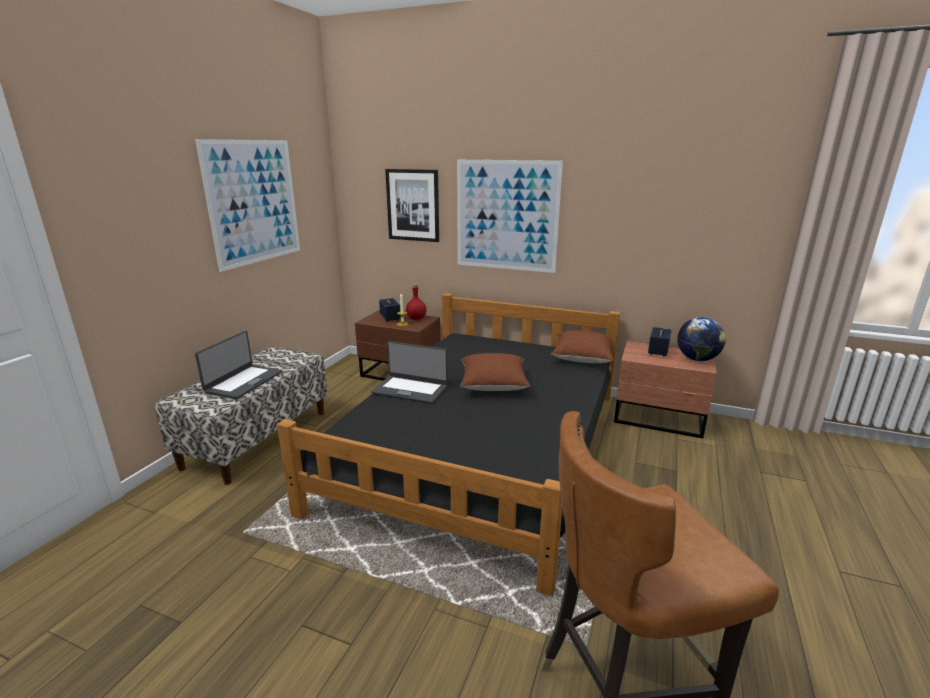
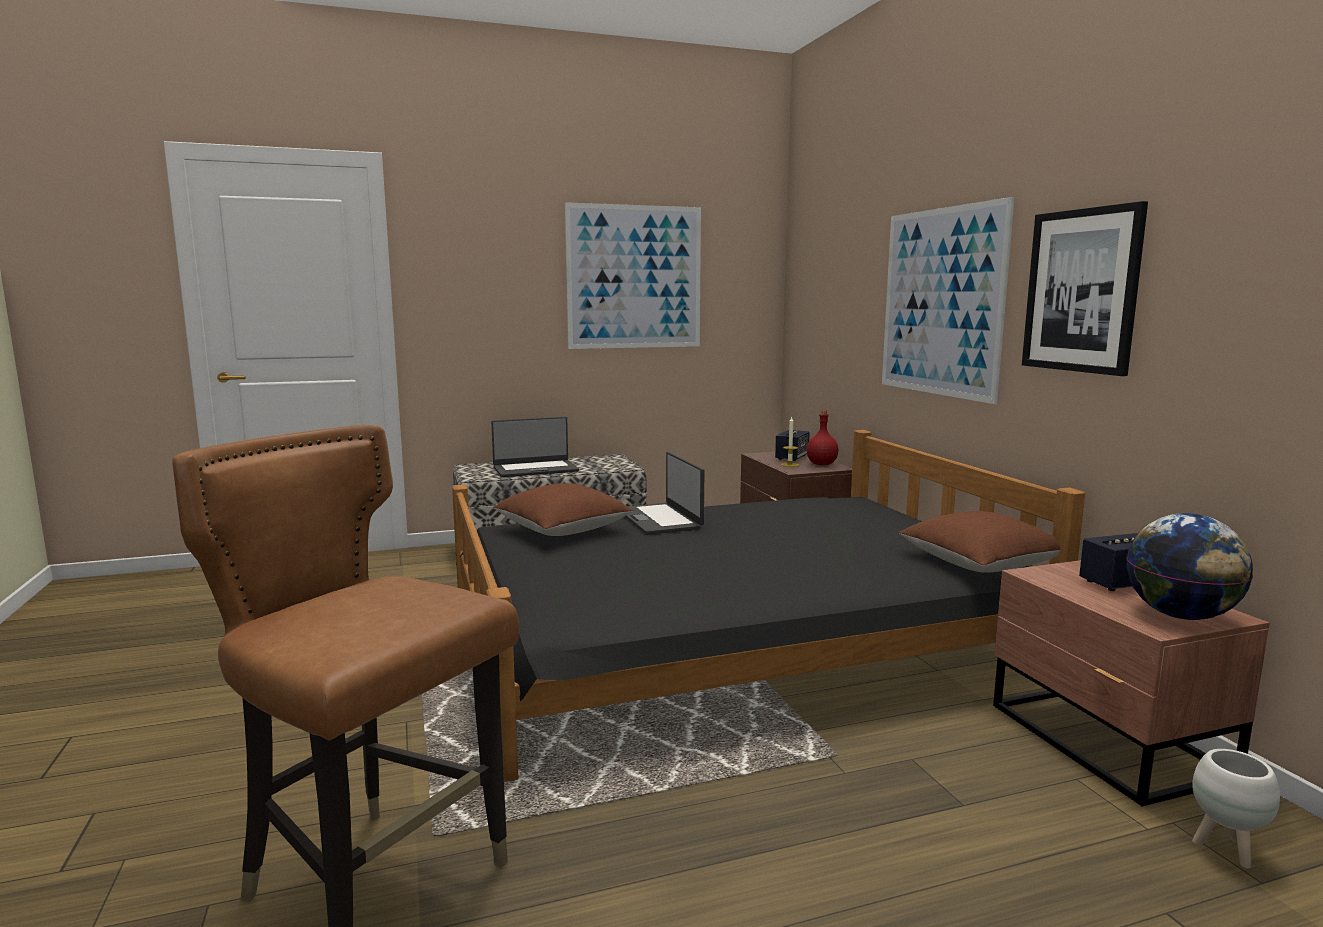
camera: 50 degrees right, 10 degrees down
picture [385,169,439,242] -> picture moved to [1022,201,1148,376]
brown pillow [460,353,531,391] -> brown pillow moved to [493,483,633,536]
none -> white planter [1192,749,1280,869]

